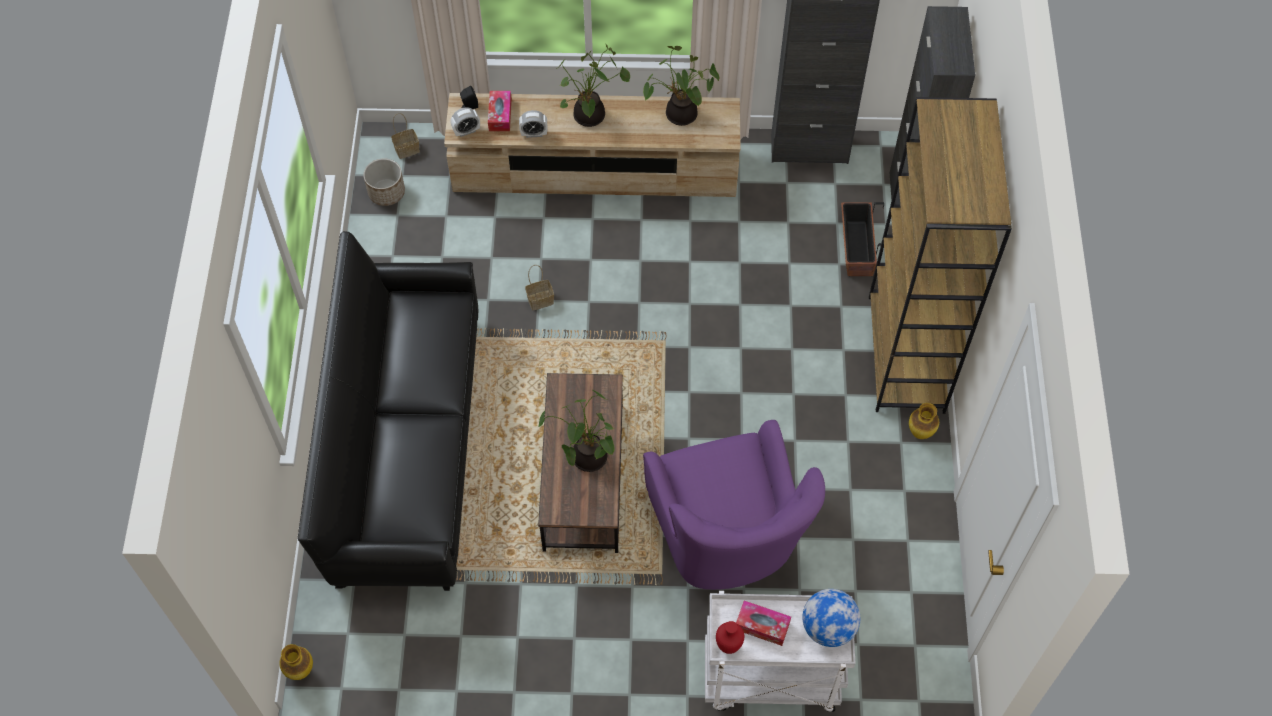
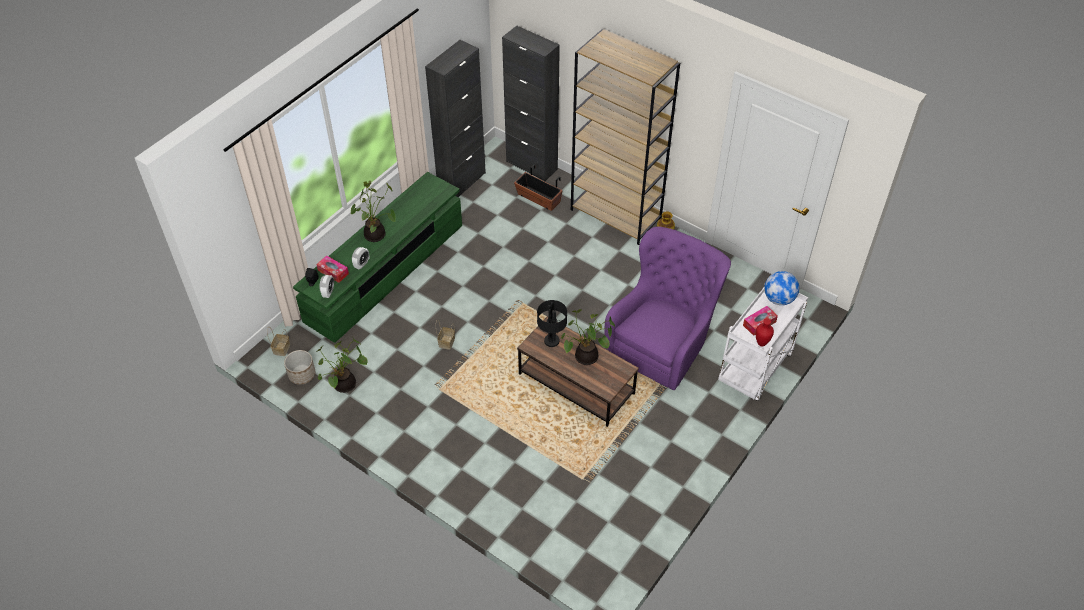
camera: 55 degrees left, 10 degrees down
vase [279,644,313,680] -> none
black sofa [298,231,478,591] -> none
beige tv stand [444,93,741,197] -> green tv stand [293,172,462,343]
potted plant [643,46,719,126] -> potted plant moved to [316,338,368,393]
purple armchair [643,420,825,590] -> purple armchair turned 75 degrees counterclockwise [605,226,731,390]
none -> black table lamp [537,300,567,347]

